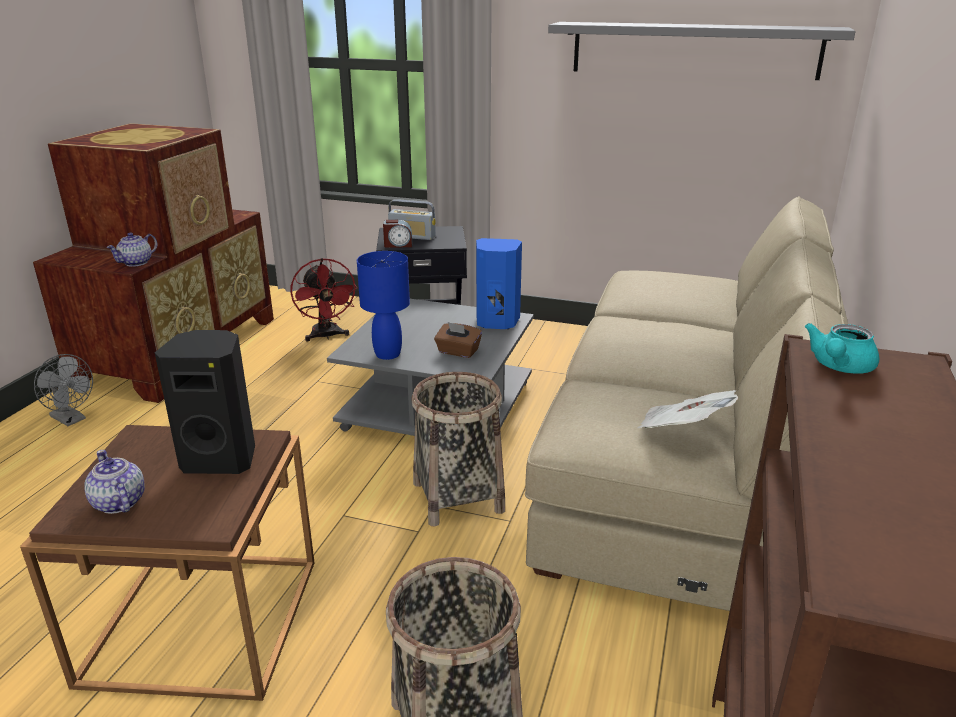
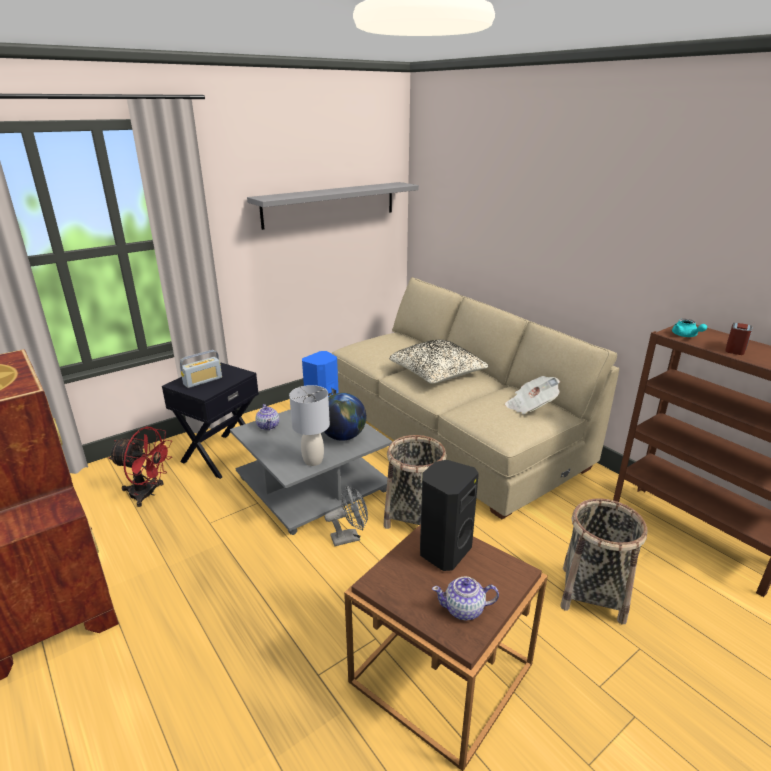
camera: 55 degrees left, 0 degrees up
grey fan [34,354,93,426] -> grey fan moved to [325,485,368,546]
teapot [106,233,157,267] -> teapot moved to [255,404,279,430]
blue table lamp [357,251,410,360] -> grey table lamp [289,385,330,466]
alarm clock [383,220,412,248] -> alarm clock moved to [725,323,752,355]
brown tissue box [434,322,482,358] -> globe [324,393,366,441]
none -> beige pillow [390,340,489,384]

